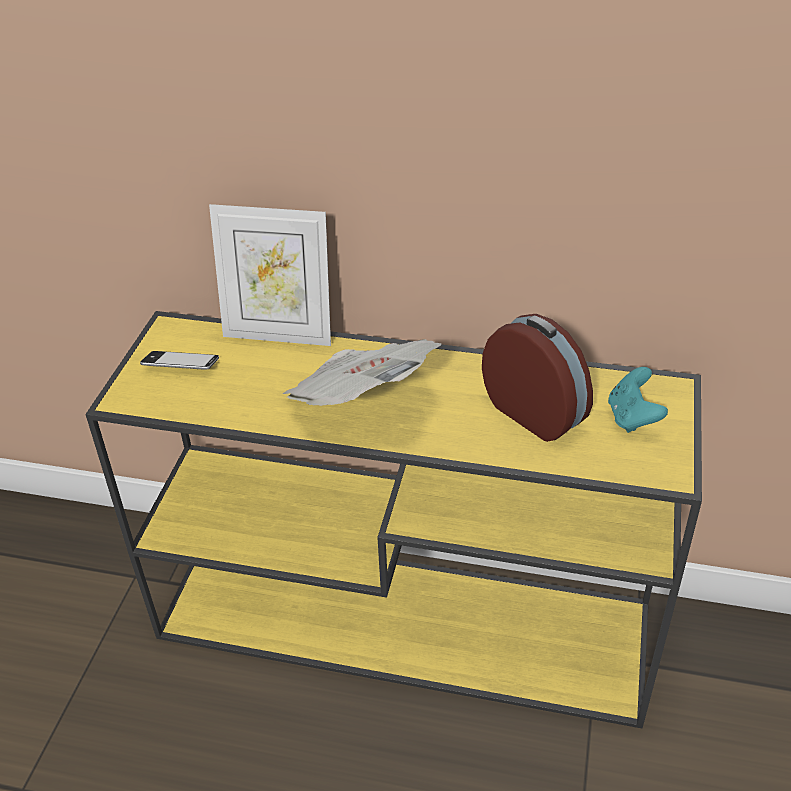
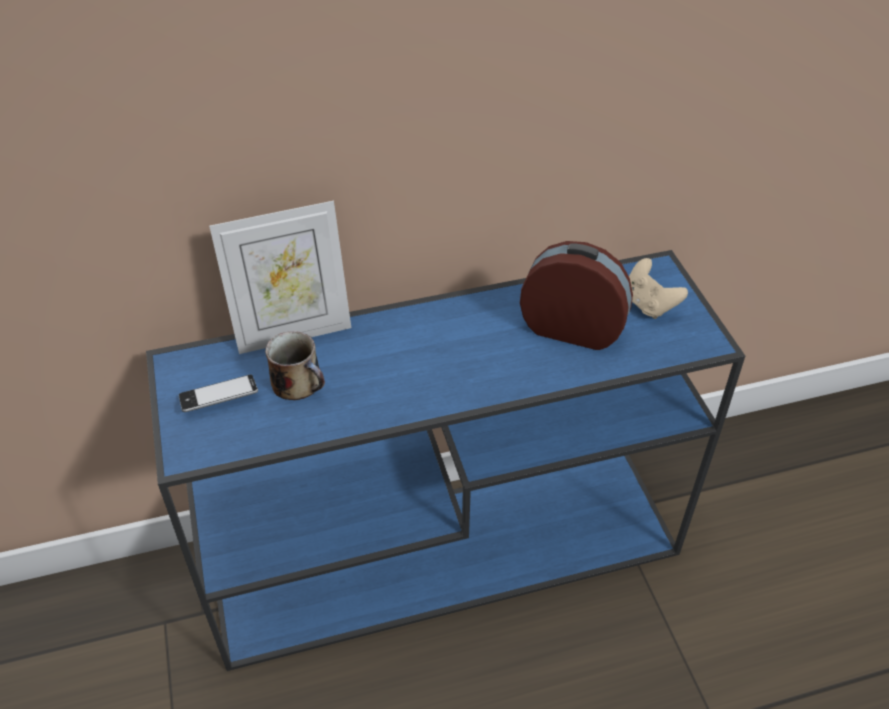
camera: 30 degrees left, 5 degrees up
yellow console table [85,311,702,728] -> blue console table [146,250,745,671]
newspaper [283,339,441,406] -> none
turquoise game controller [608,367,668,433] -> beige game controller [629,258,688,319]
none -> mug [265,331,325,400]

